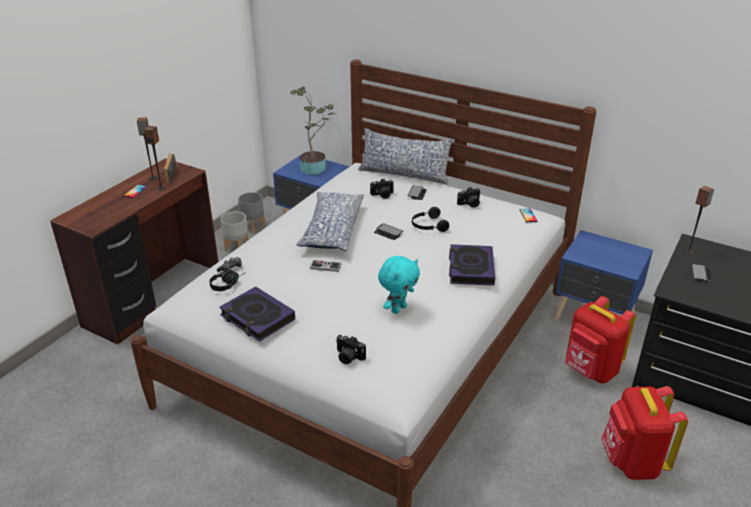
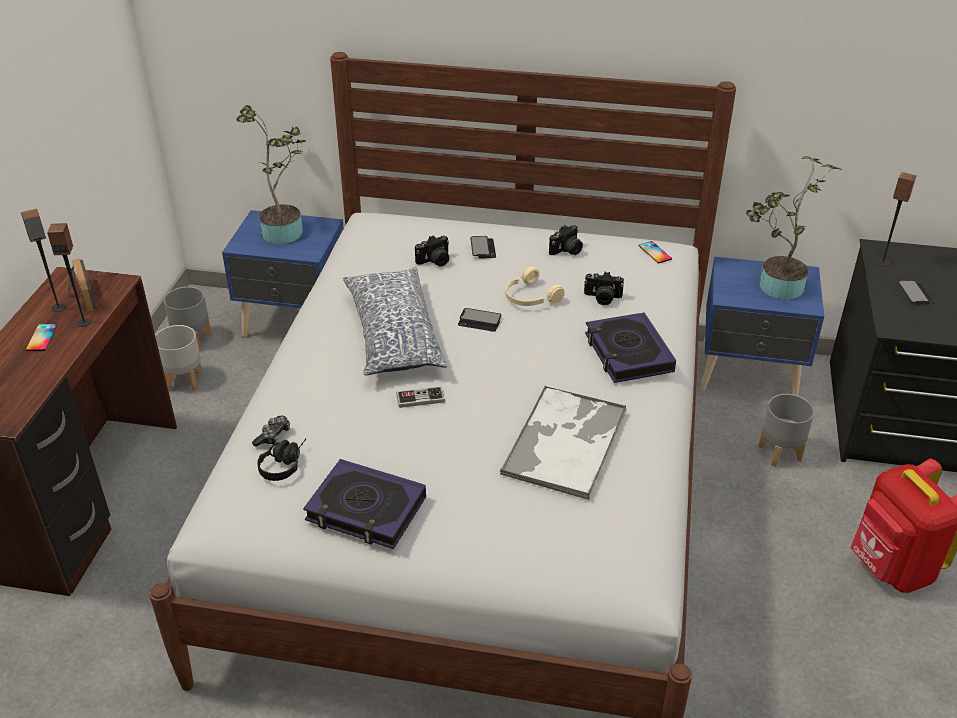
camera: 20 degrees left, 5 degrees up
camera [336,335,366,365] -> camera moved to [584,272,624,306]
pillow [358,128,453,184] -> none
turquoise plush toy [378,256,420,314] -> tray [500,385,627,500]
black headphones [412,207,449,232] -> beige headphones [506,266,565,306]
red backpack [565,296,636,383] -> grey planter [758,394,814,467]
none -> potted plant [746,156,841,300]

